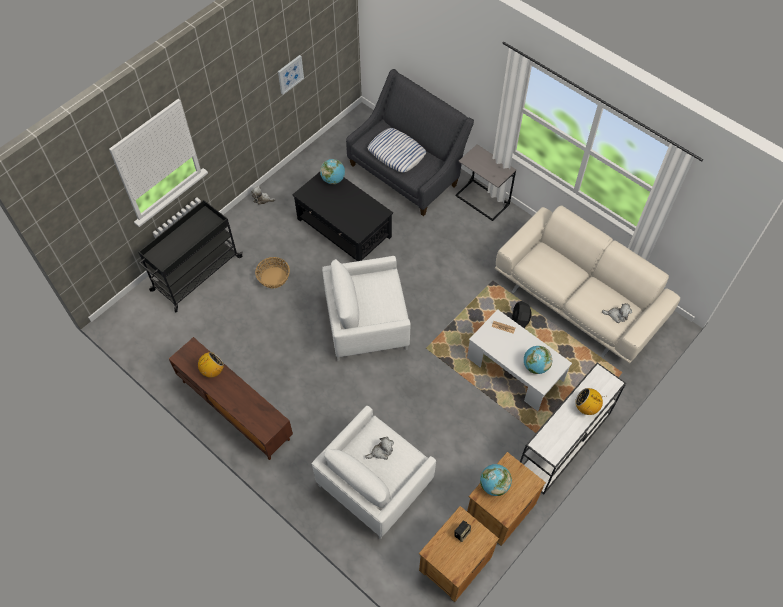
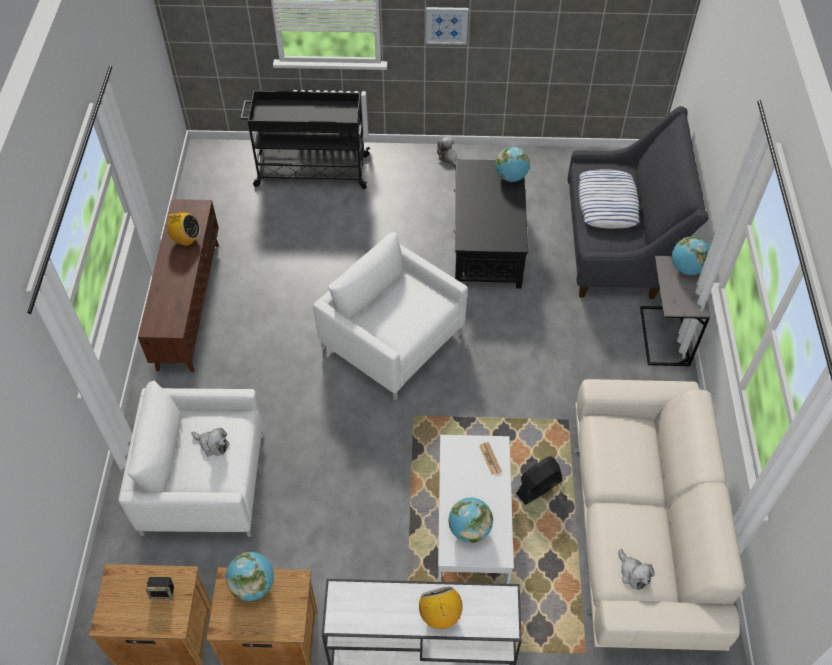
camera: 50 degrees right, 5 degrees down
basket [255,257,290,288] -> none
picture [278,55,304,95] -> picture moved to [426,7,468,45]
none -> globe [672,237,710,275]

